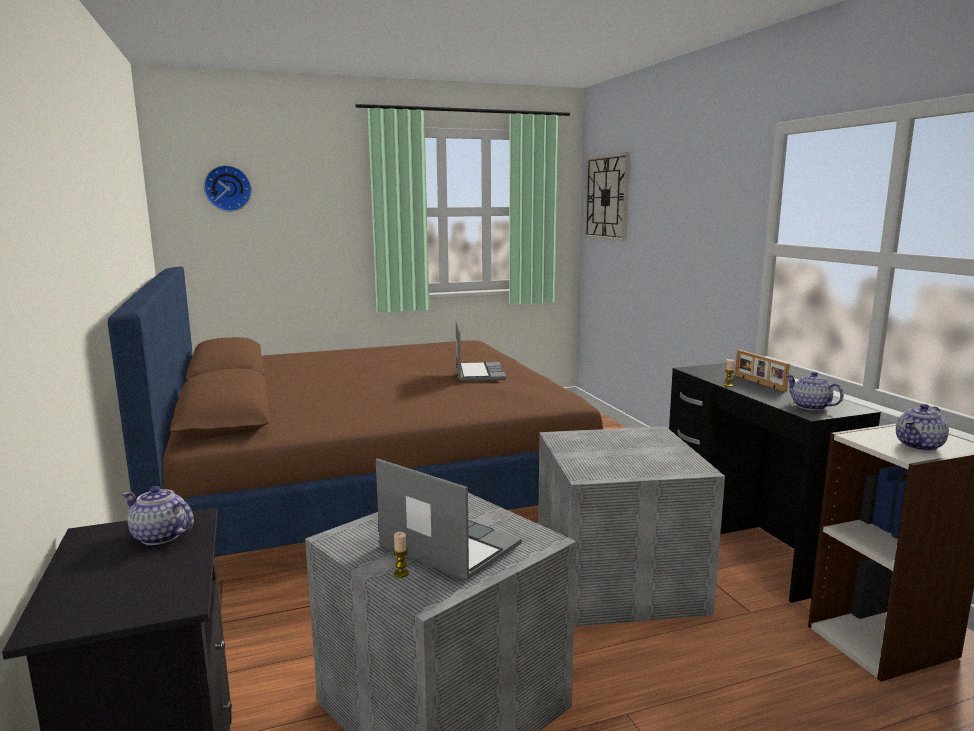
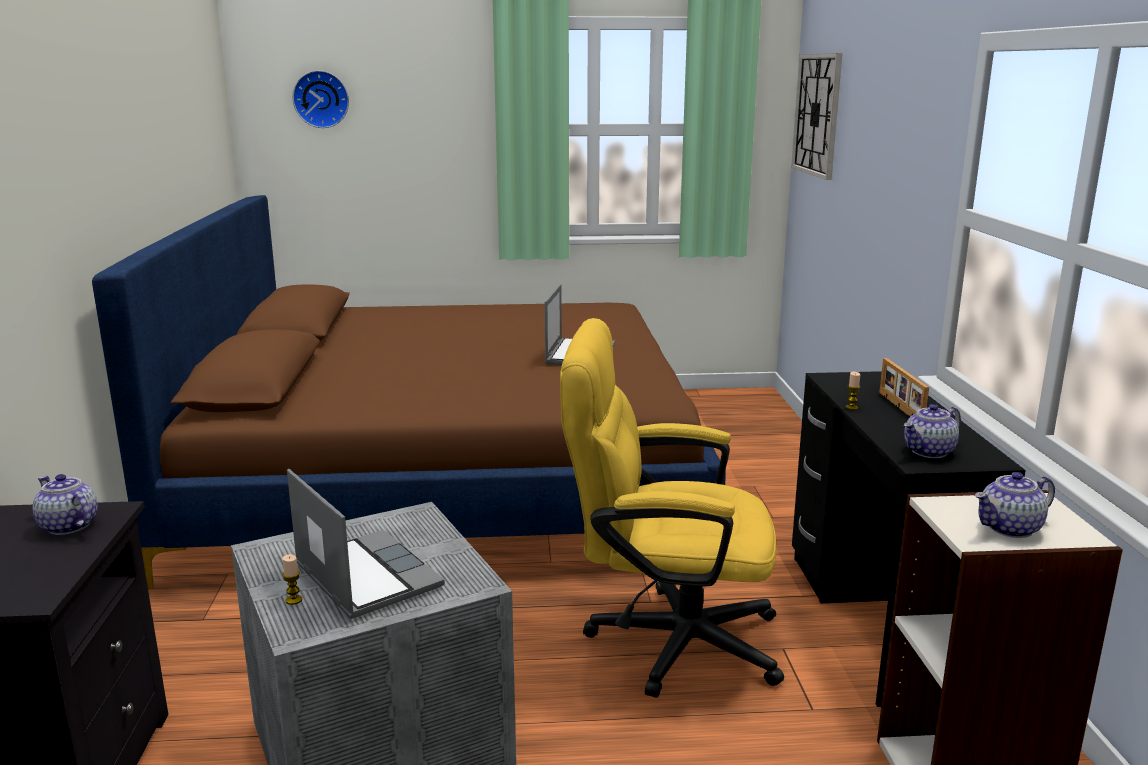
camera: 15 degrees right, 5 degrees up
grey storage box [538,426,725,627] -> yellow office chair [560,318,784,698]
teapot [786,372,844,411] -> teapot turned 105 degrees counterclockwise [904,404,961,458]

